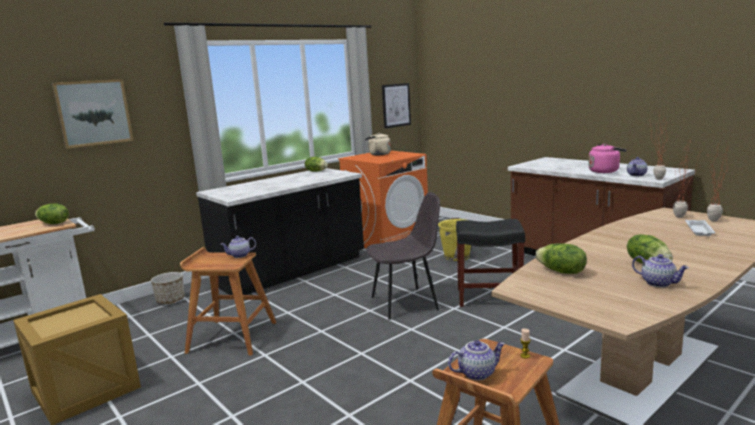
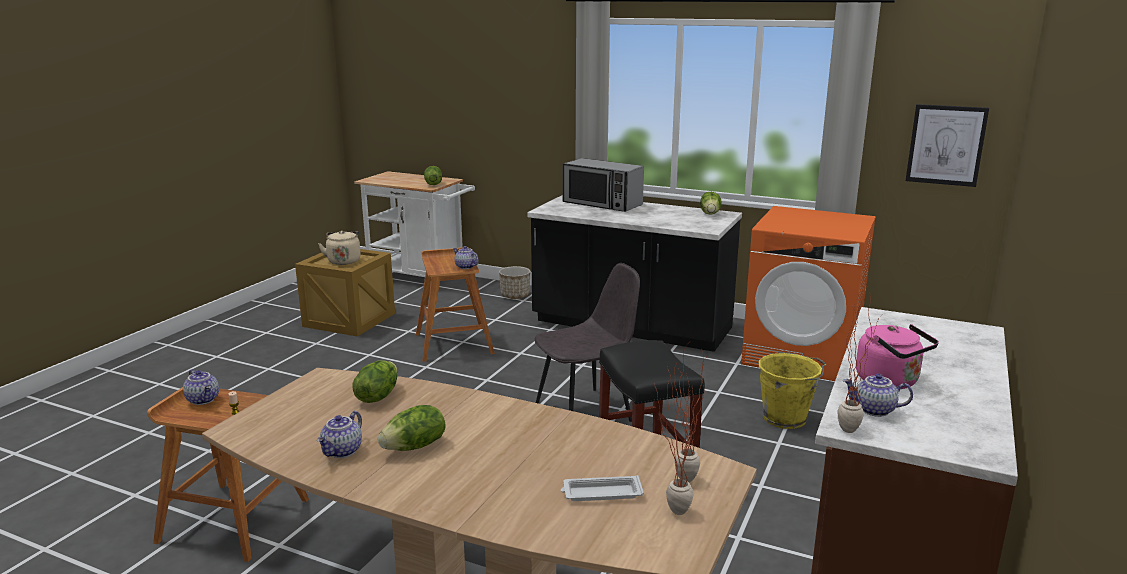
camera: 65 degrees right, 5 degrees up
picture [52,79,134,149] -> none
beige kettle [365,133,391,155] -> beige kettle moved to [318,231,361,265]
grey chair [366,192,440,320] -> grey chair turned 75 degrees counterclockwise [534,263,640,422]
none -> microwave [562,158,644,212]

